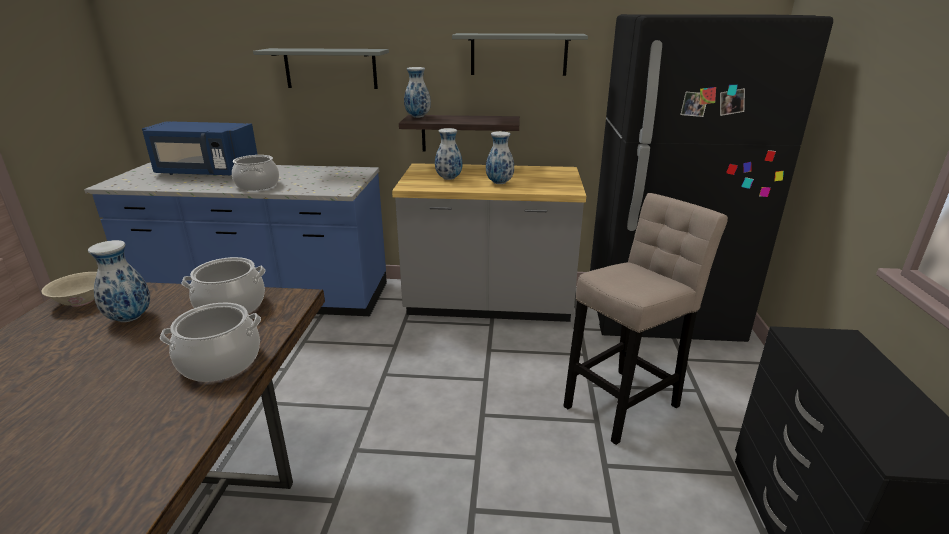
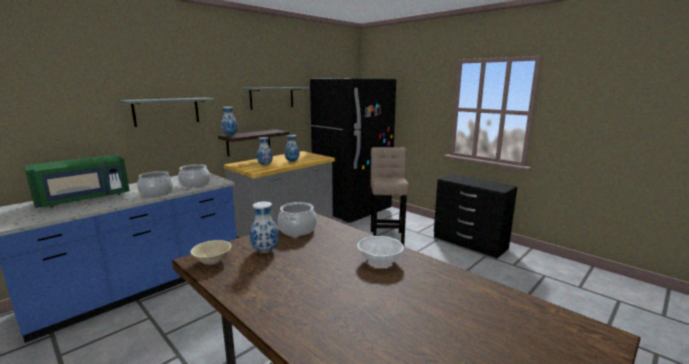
camera: 50 degrees left, 10 degrees down
blue microwave [142,121,258,175] -> green microwave [24,154,130,208]
cooking pot [160,303,261,382] -> cooking pot moved to [178,164,210,188]
none -> white bowl [357,236,404,266]

